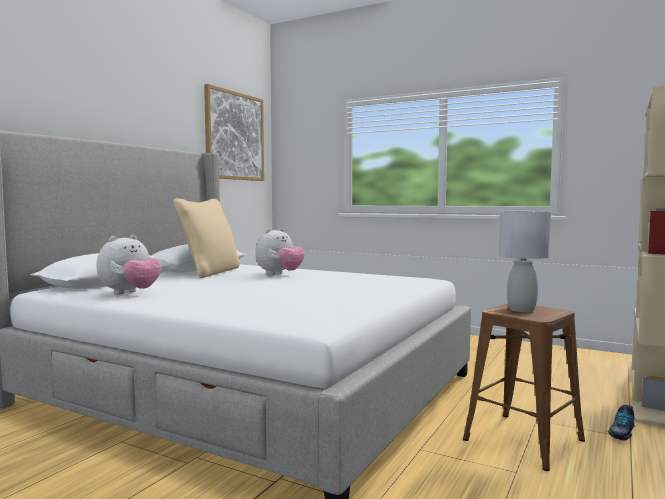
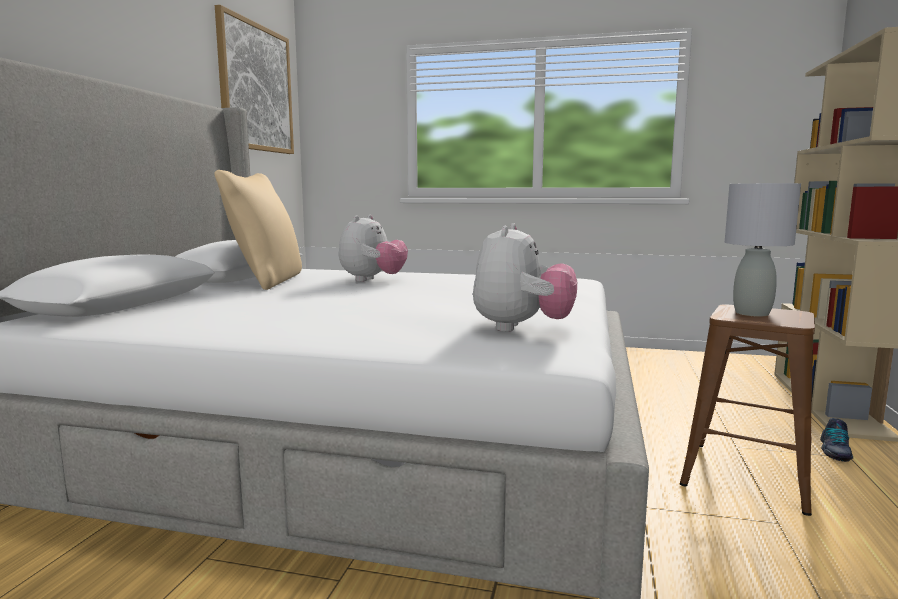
camera: 15 degrees left, 5 degrees up
plush toy [96,235,162,295] -> plush toy moved to [473,223,577,332]

